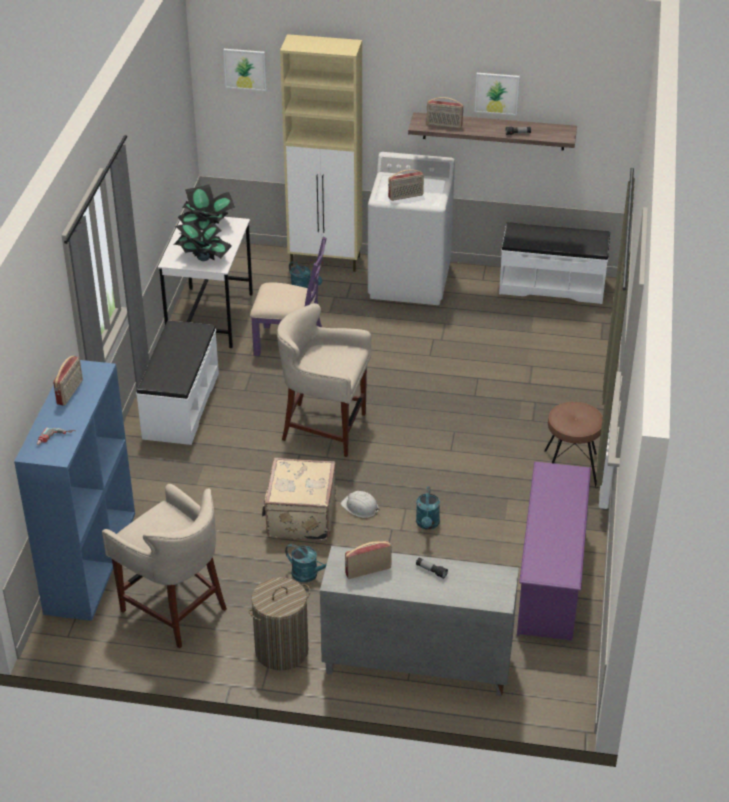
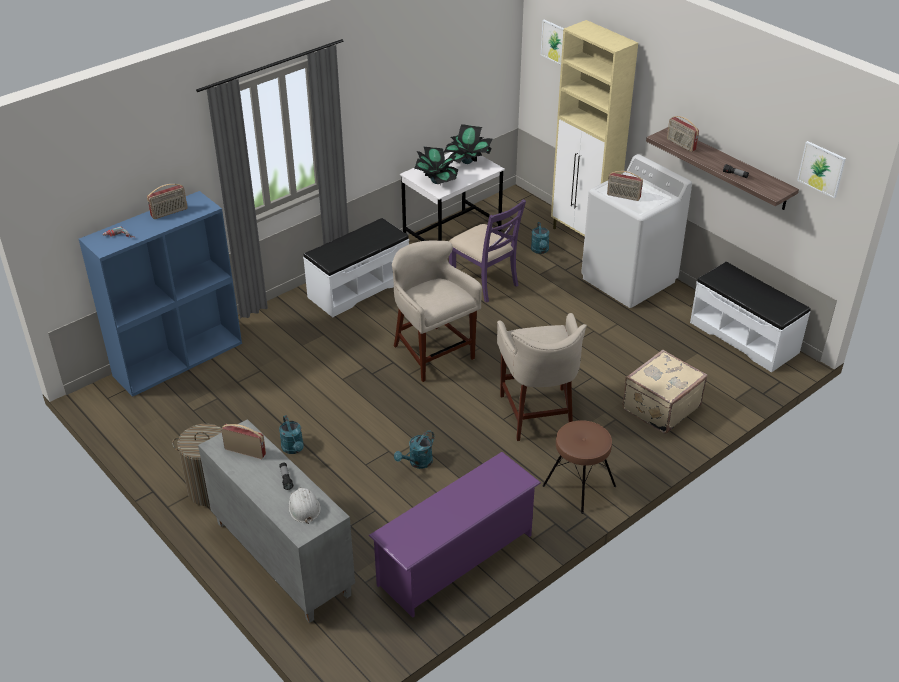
camera: 40 degrees right, 0 degrees up
beige stool [102,484,227,649] -> beige stool moved to [497,313,587,441]
beige suitcase [262,458,336,541] -> beige suitcase moved to [623,349,708,434]
white hard hat [341,491,380,518] -> white hard hat moved to [289,487,321,524]
picture [475,73,520,115] -> picture moved to [797,141,846,198]

